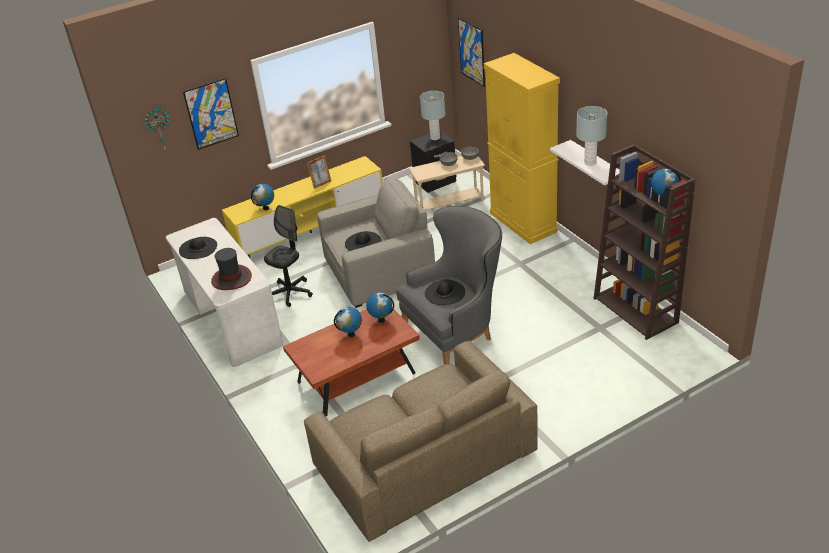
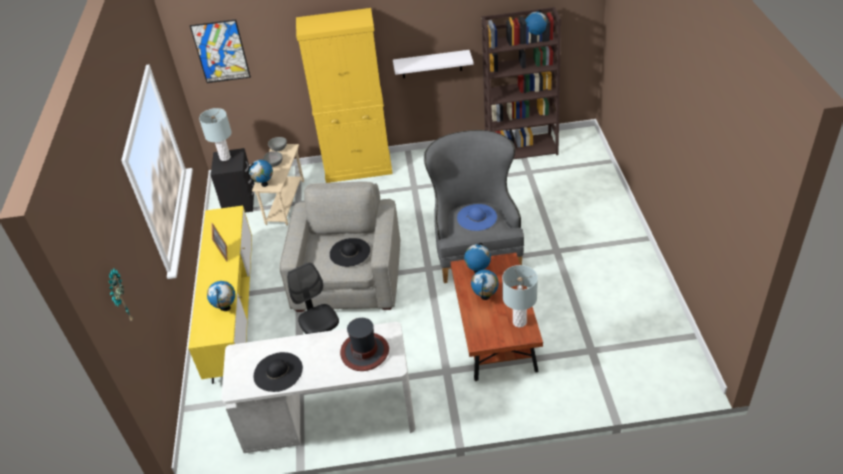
camera: 65 degrees left, 5 degrees up
picture [183,78,239,150] -> none
brown sofa [304,341,538,542] -> none
black hat [425,280,465,305] -> blue hat [457,204,497,231]
grey table lamp [576,106,607,166] -> grey table lamp moved to [502,265,538,327]
none -> globe [248,160,273,187]

